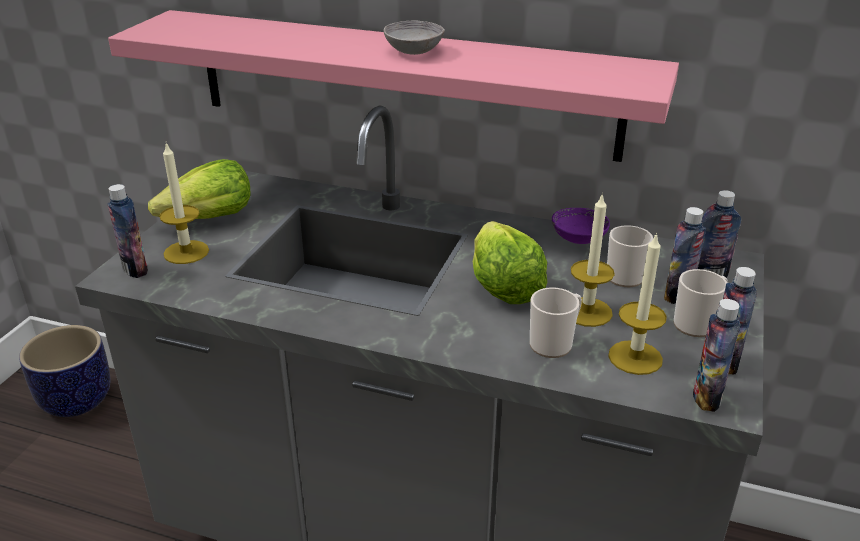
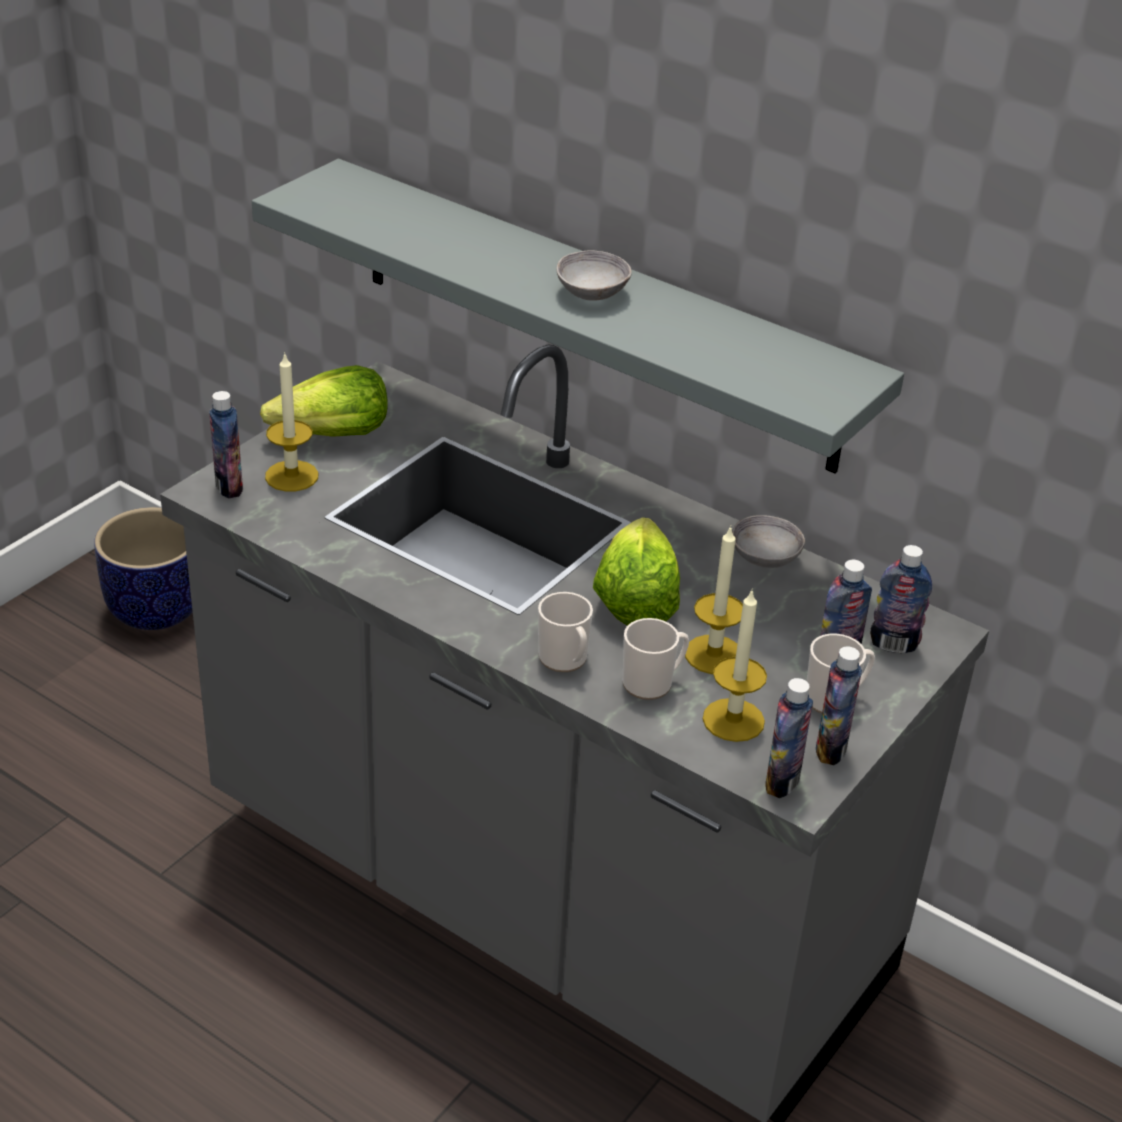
camera: 15 degrees right, 5 degrees up
pink shelf [108,10,679,162] -> grey shelf [252,159,904,474]
purple bowl [552,208,610,244] -> grey bowl [732,515,805,568]
mug [607,225,653,287] -> mug moved to [538,592,593,672]

